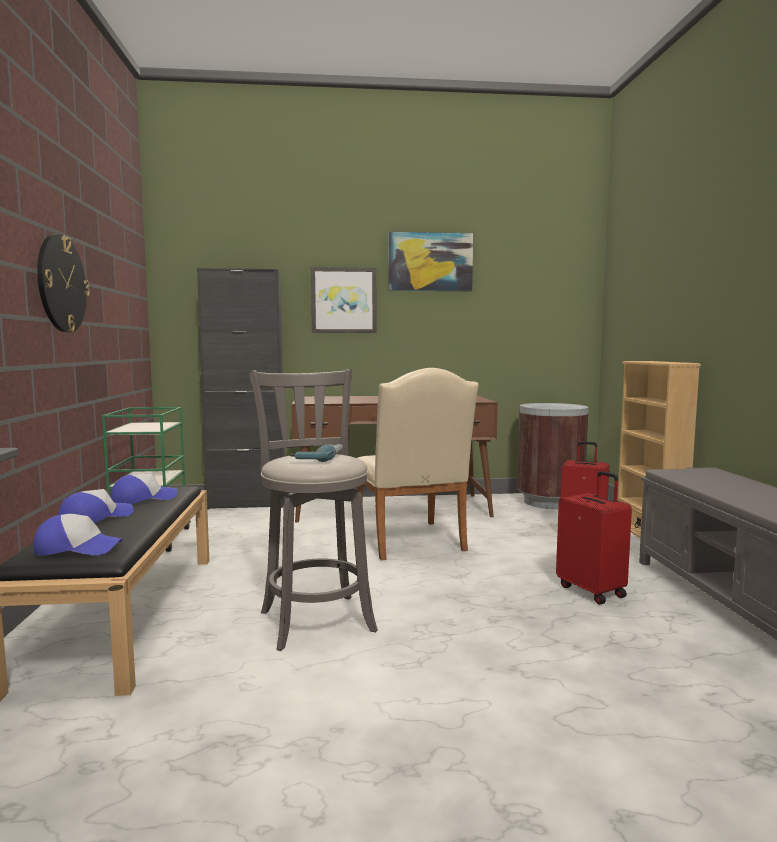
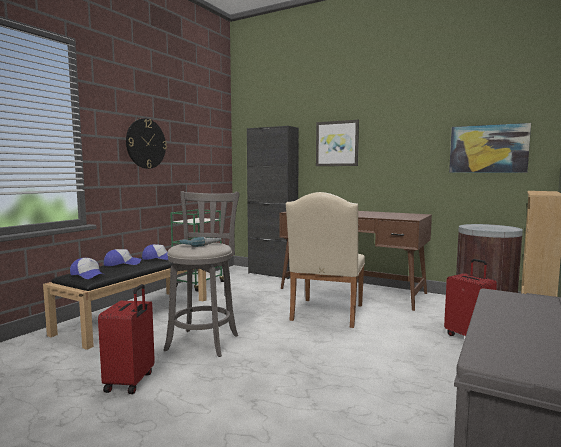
camera: 35 degrees right, 0 degrees up
picture [388,232,473,291] -> picture moved to [449,123,531,173]
red suitcase [556,471,632,604] -> red suitcase moved to [98,284,155,394]

